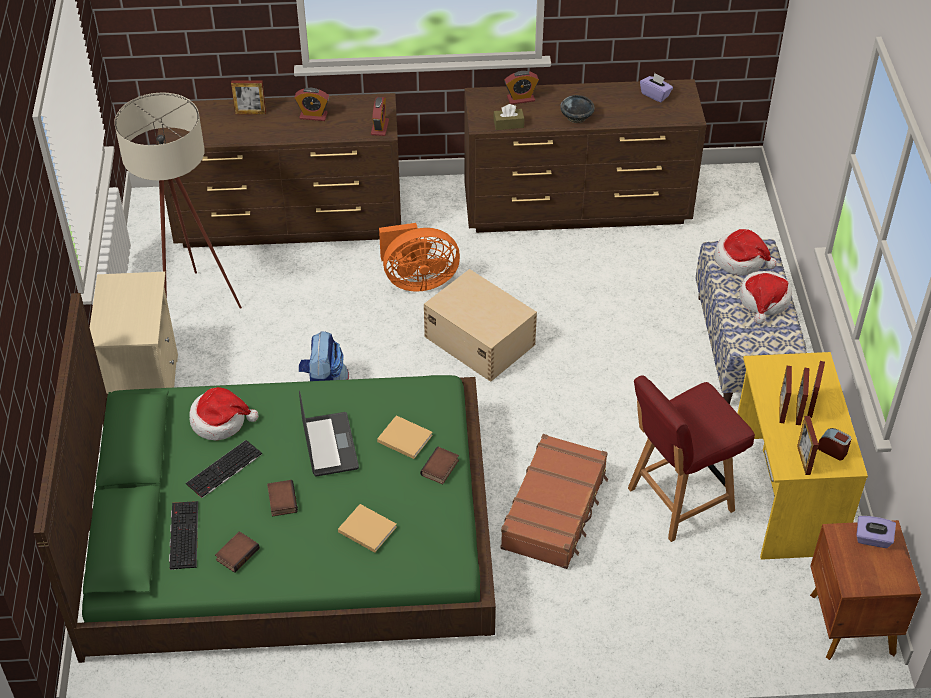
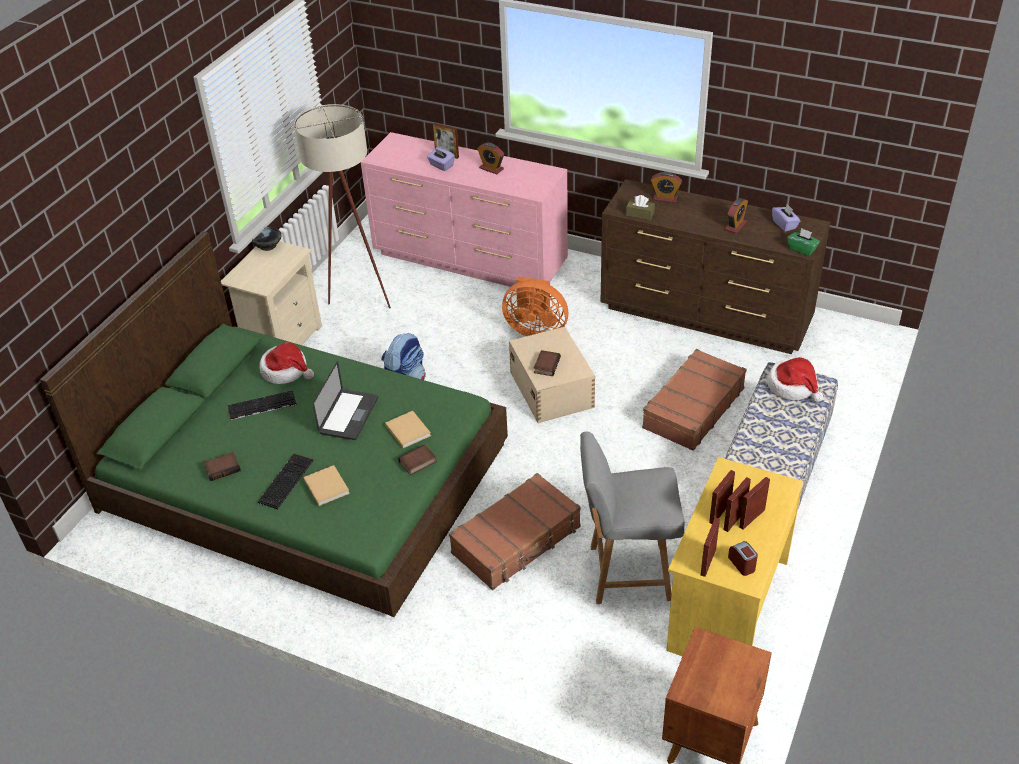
camera: 30 degrees right, 5 degrees down
brown dresser [156,93,401,248] -> pink dresser [361,132,568,287]
keyboard [169,501,198,570] -> keyboard moved to [258,454,314,509]
book [267,480,298,516] -> book moved to [534,350,561,376]
alarm clock [371,97,389,136] -> alarm clock moved to [725,198,748,234]
black bowl [560,95,595,123] -> black bowl moved to [252,227,281,251]
red chair [628,375,755,542] -> grey chair [580,432,685,604]
hat [739,271,792,324] -> none
purple tissue box [856,516,896,548] -> purple tissue box moved to [427,147,455,171]
none -> brown suitcase [642,349,747,451]
none -> green tissue box [787,228,820,256]

